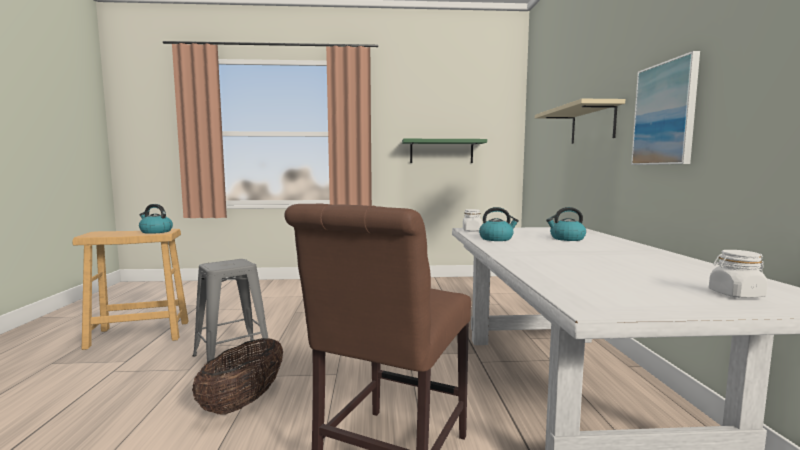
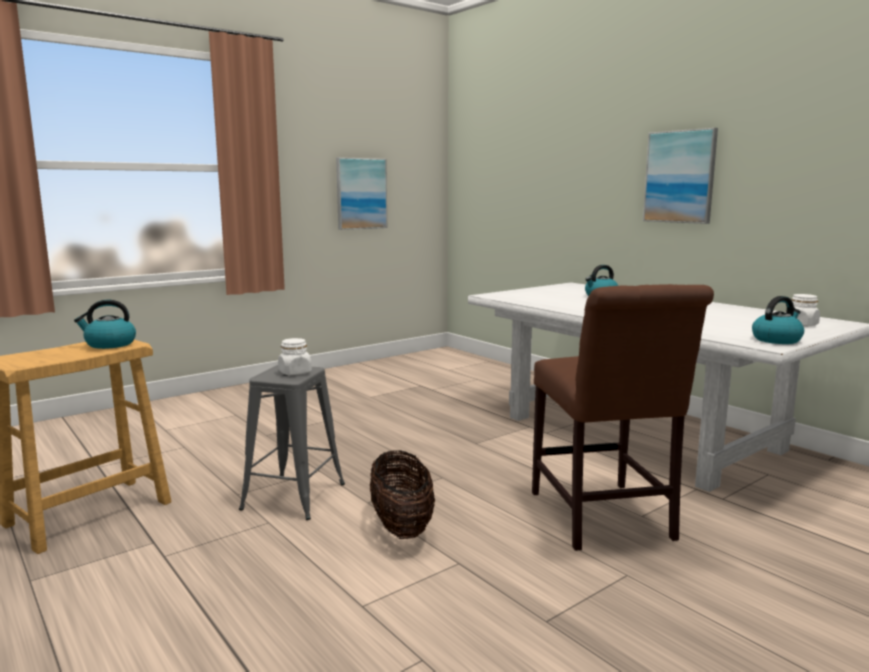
camera: 35 degrees left, 5 degrees up
green shelf [402,139,487,163] -> picture [336,157,387,230]
white jar [463,209,482,232] -> white jar moved to [278,338,312,375]
kettle [479,207,519,241] -> kettle moved to [752,296,804,344]
beige shelf [535,99,625,144] -> none

